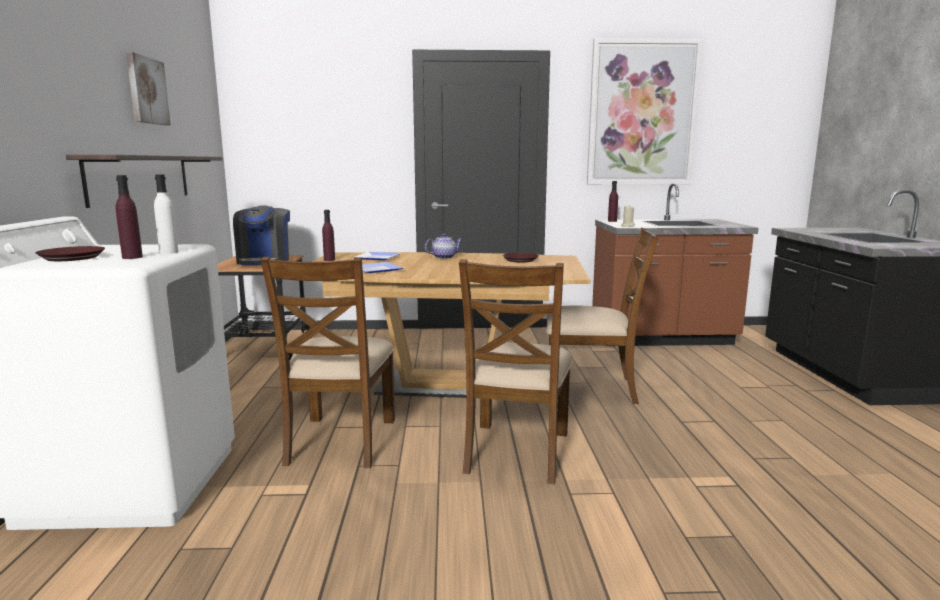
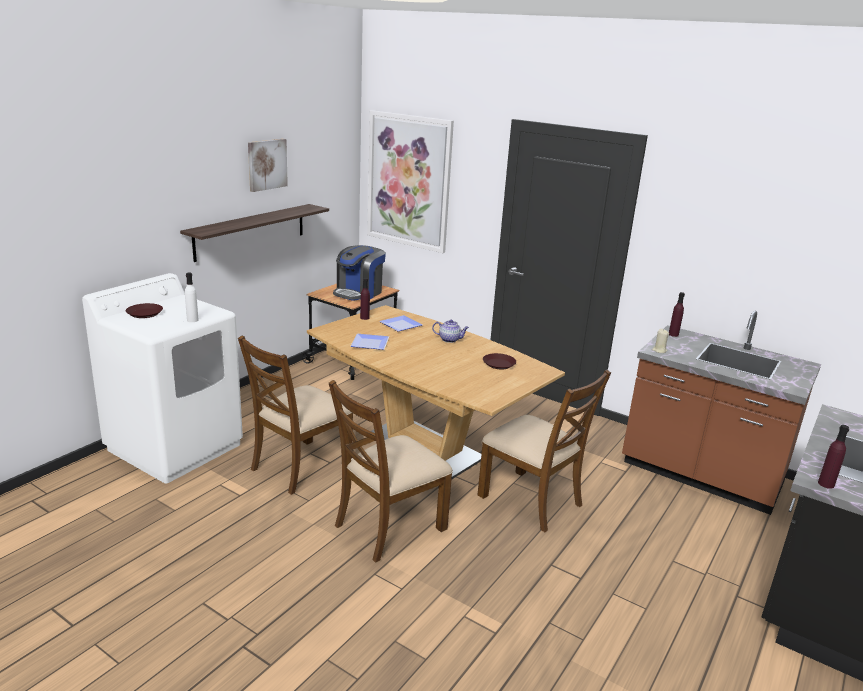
camera: 35 degrees right, 10 degrees up
purple bottle [116,175,143,259] -> purple bottle moved to [818,425,849,489]
picture [587,38,703,185] -> picture moved to [367,110,454,253]

